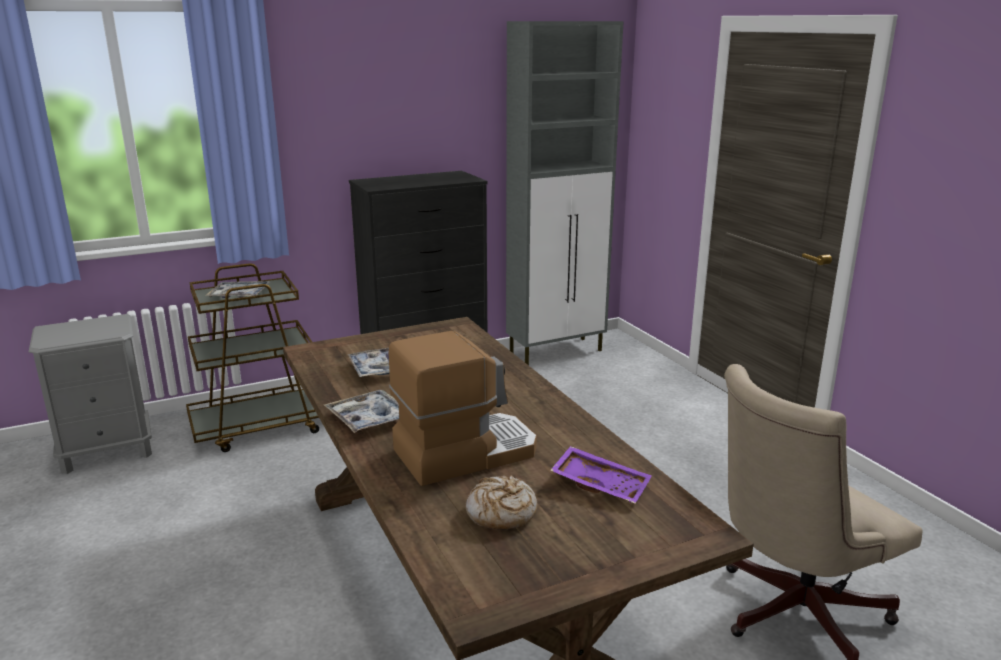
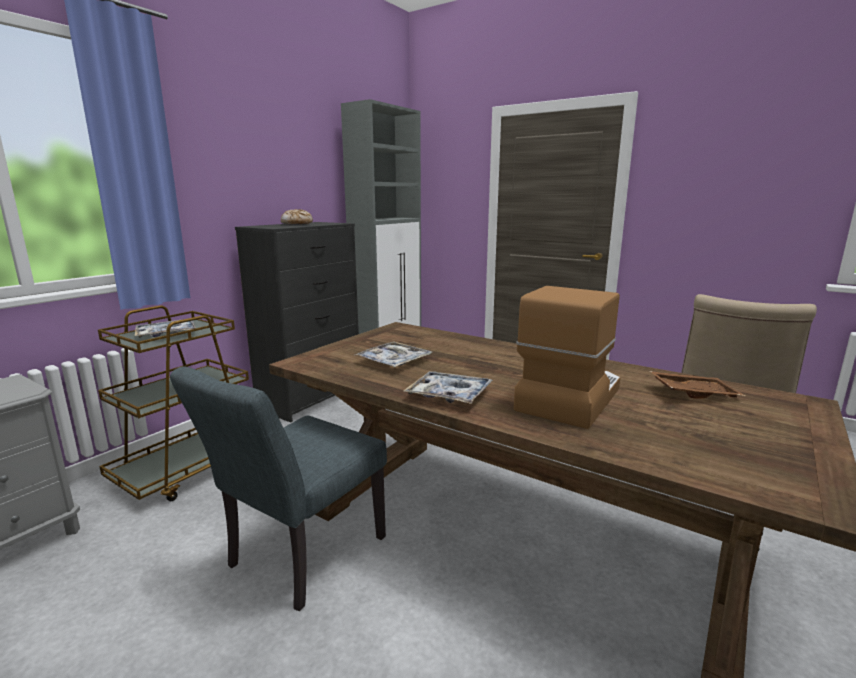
camera: 30 degrees left, 5 degrees down
bread [466,475,537,529] -> bread moved to [281,209,313,225]
purple tray [550,446,652,504] -> brown tray [650,371,745,399]
none -> grey chair [170,366,387,611]

